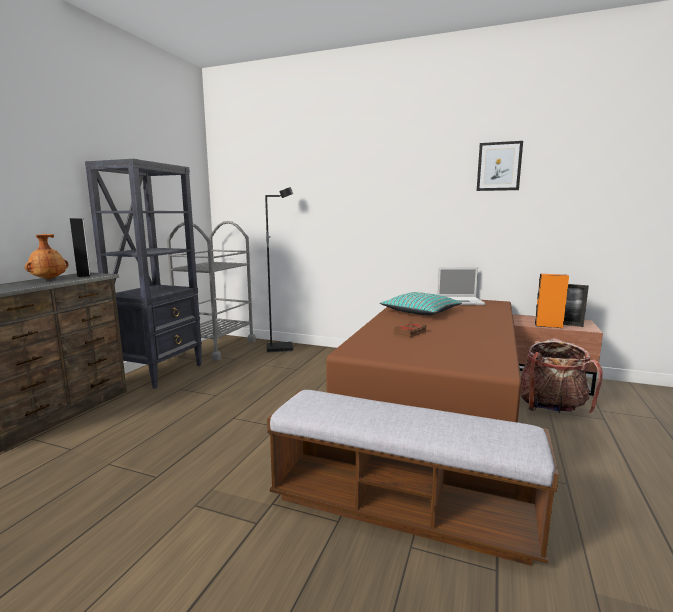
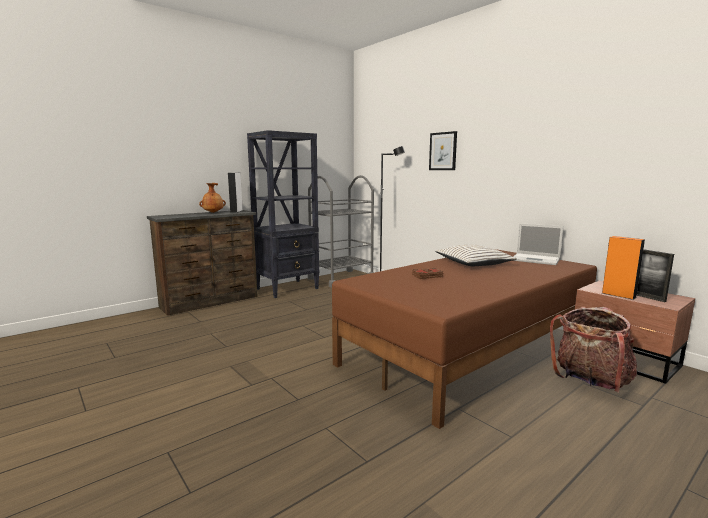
camera: 30 degrees right, 0 degrees up
bench [267,390,559,566] -> none
turquoise pillow [380,292,462,316] -> white pillow [435,244,516,266]
picture [477,141,523,191] -> picture moved to [429,131,457,170]

